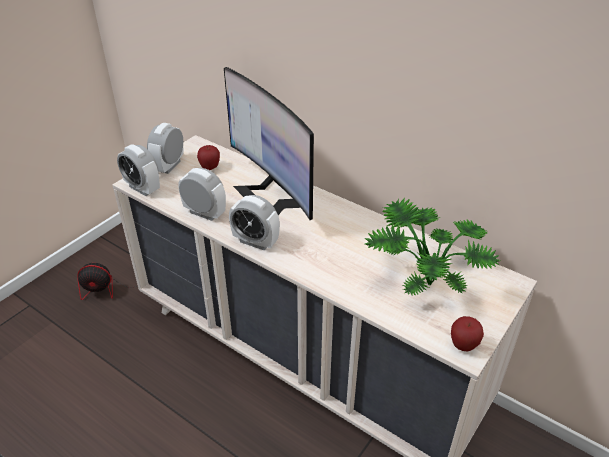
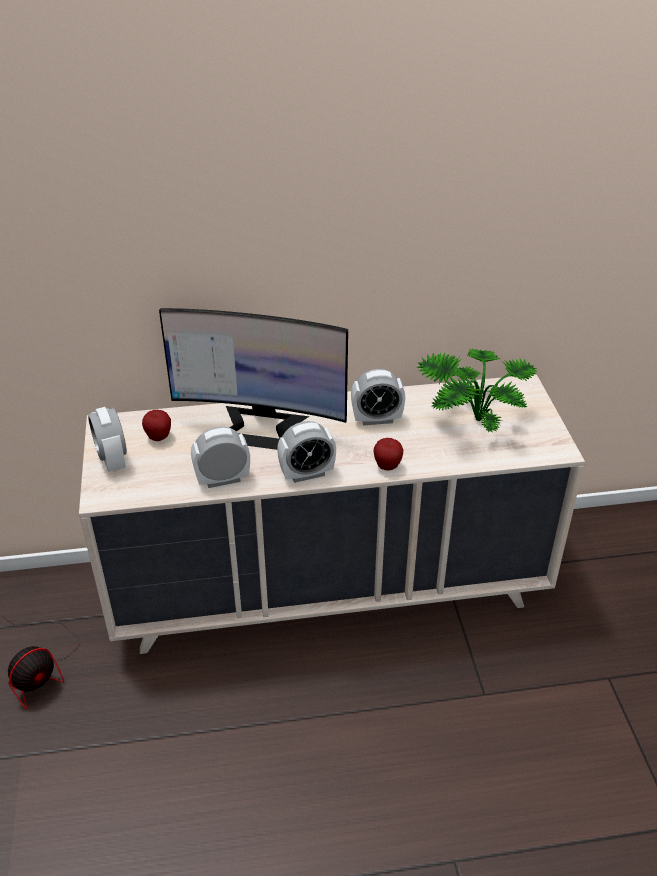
camera: 45 degrees left, 0 degrees up
alarm clock [117,145,160,196] -> alarm clock moved to [351,369,405,425]
apple [451,316,484,352] -> apple moved to [374,438,403,470]

